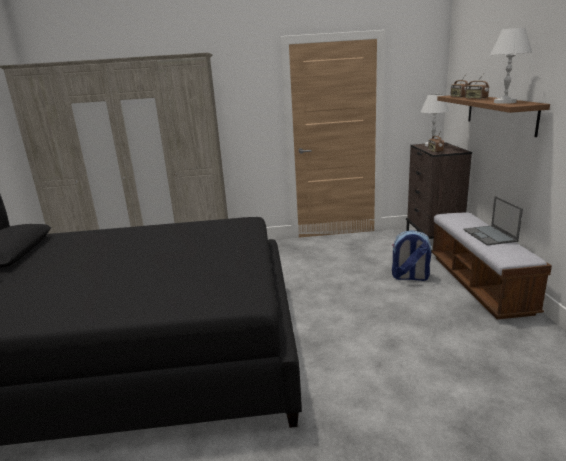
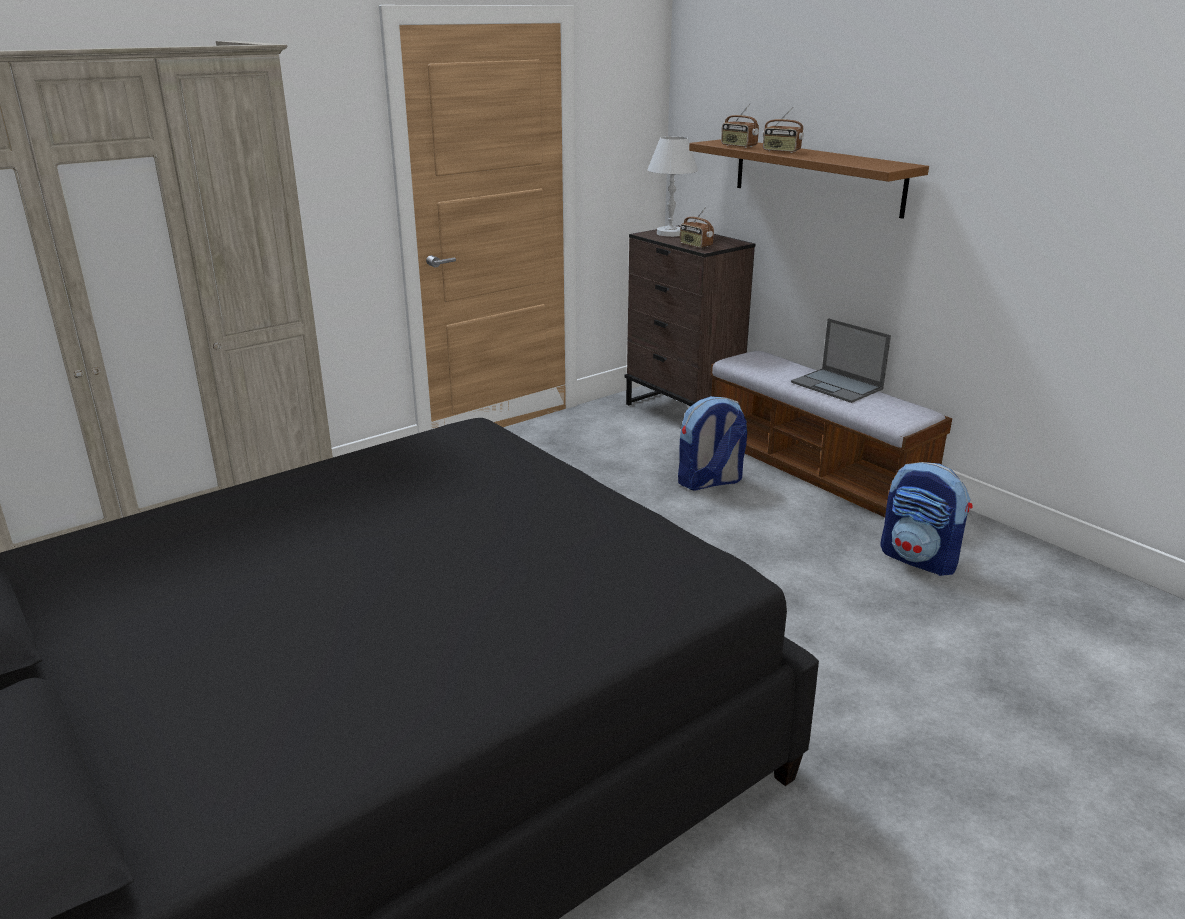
camera: 35 degrees left, 5 degrees up
white table lamp [490,28,532,104] -> none
none -> backpack [880,462,972,576]

